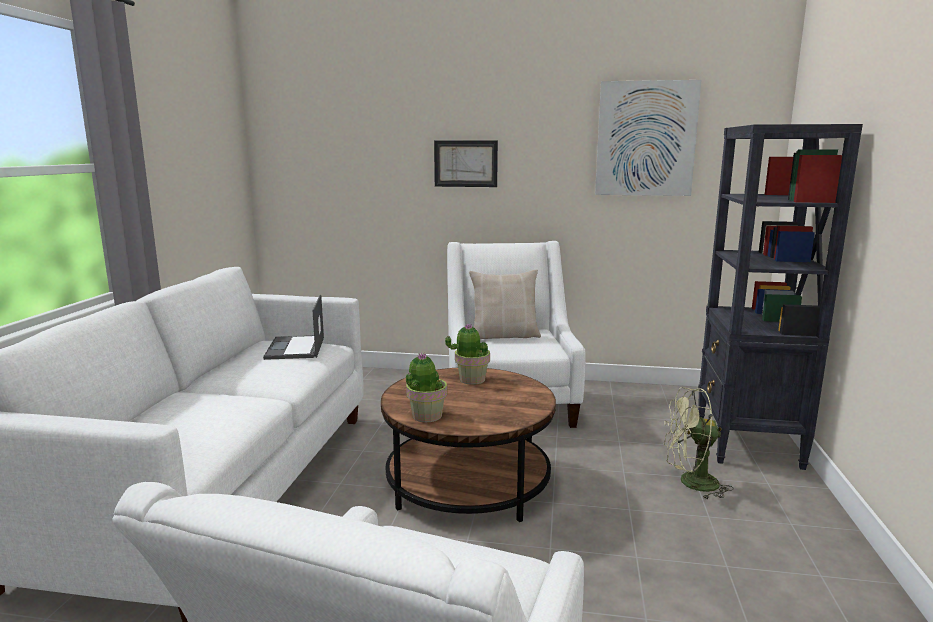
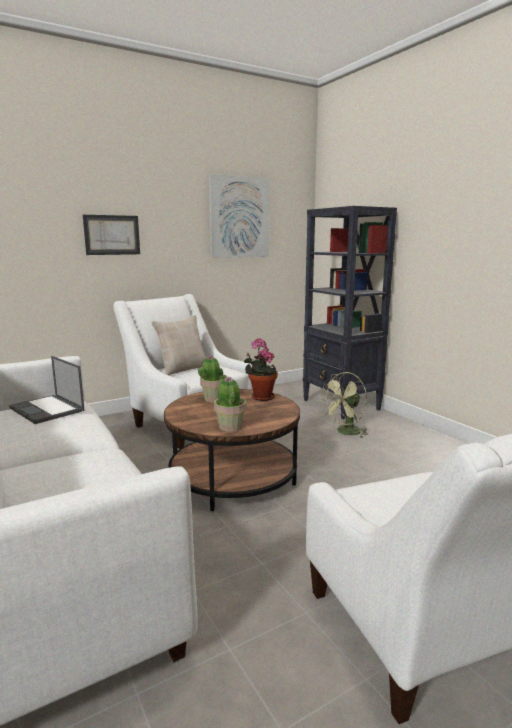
camera: 40 degrees left, 0 degrees up
none -> potted plant [244,338,278,401]

